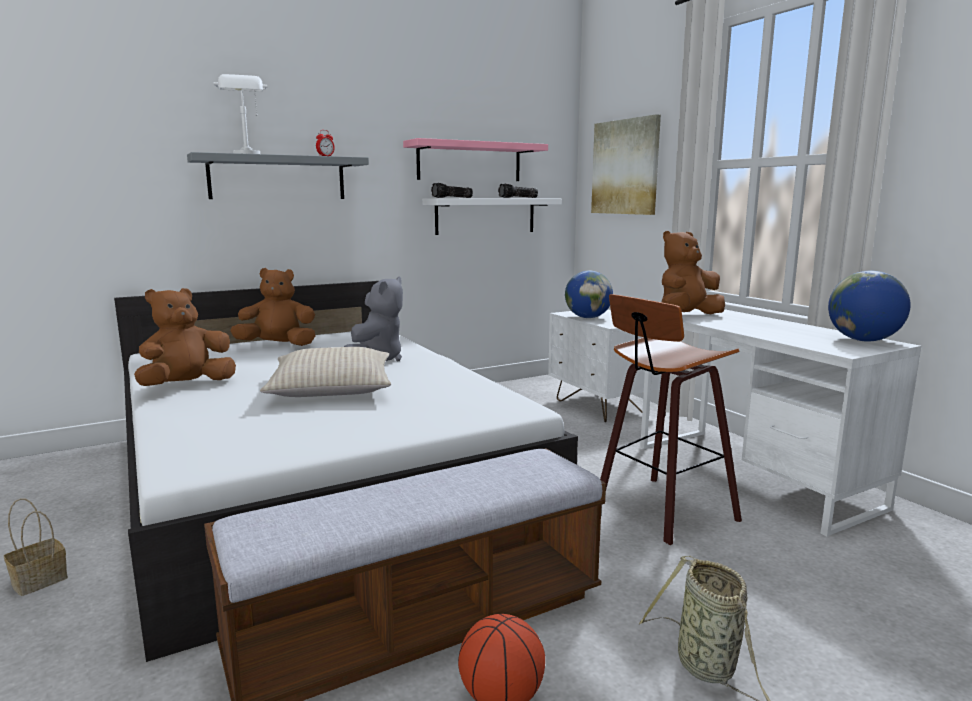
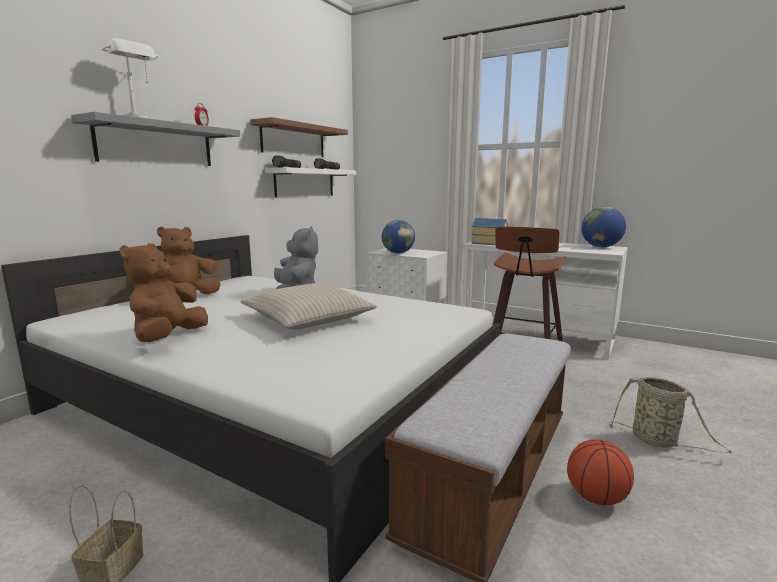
camera: 30 degrees left, 0 degrees up
pink shelf [403,138,548,181] -> brown shelf [250,117,348,157]
picture [591,114,661,215] -> none
brown plush toy [662,231,725,314] -> toy house [471,218,508,245]

